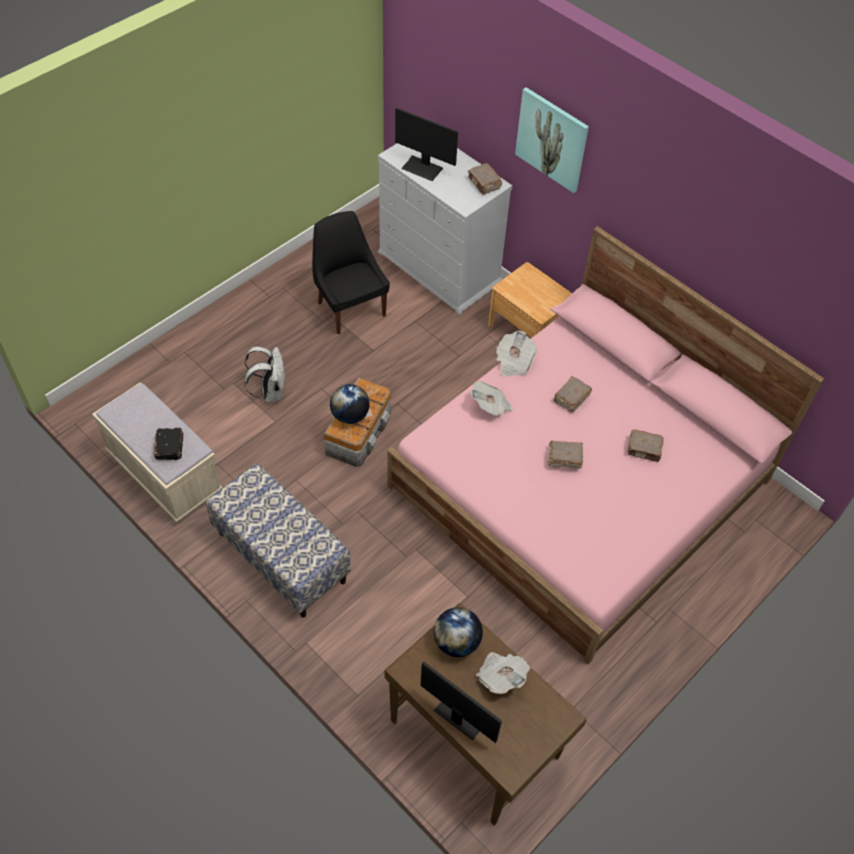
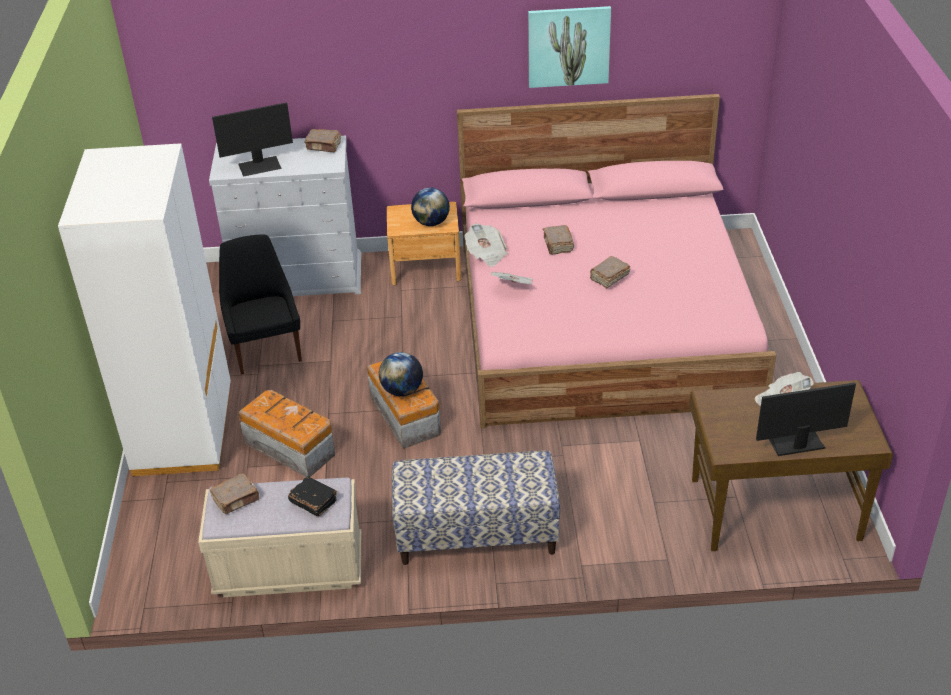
camera: 45 degrees left, 15 degrees down
white backpack [244,346,286,402] -> storage box [238,390,335,477]
black chair [312,211,390,334] -> black chair turned 60 degrees clockwise [219,235,302,375]
globe [434,607,483,657] -> globe moved to [411,188,450,226]
picture [515,87,589,193] -> picture moved to [528,6,611,88]
brown book [627,430,664,462] -> brown book moved to [210,474,259,514]
none -> white wardrobe [58,143,231,477]

